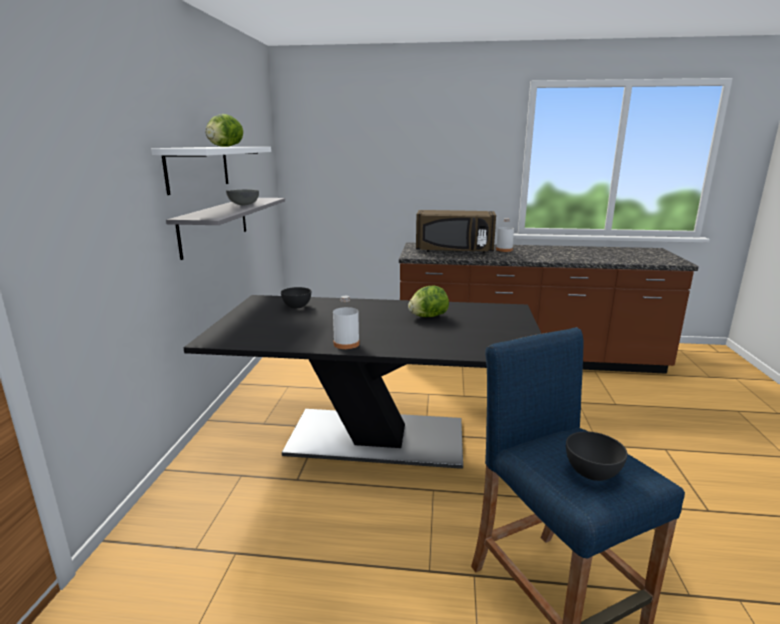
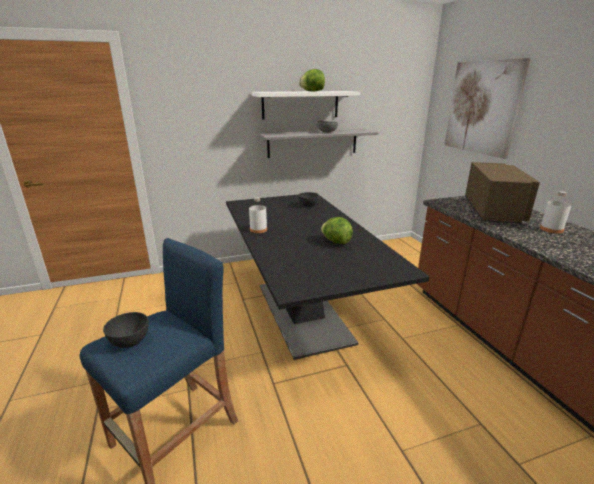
camera: 65 degrees right, 5 degrees up
brown microwave [416,210,496,254] -> brown microwave turned 150 degrees counterclockwise [465,162,540,224]
none -> picture [444,58,530,159]

